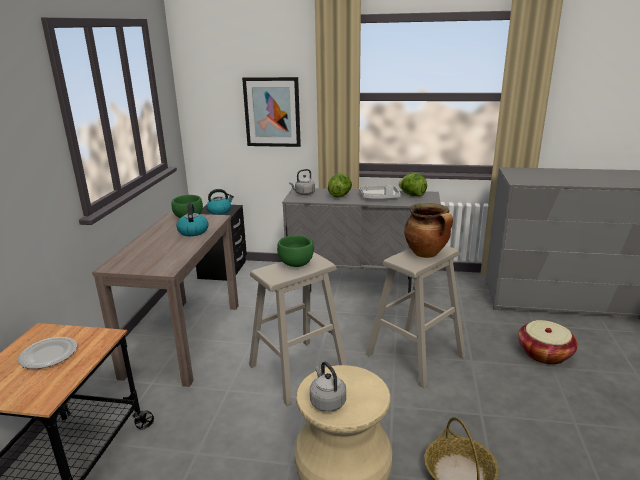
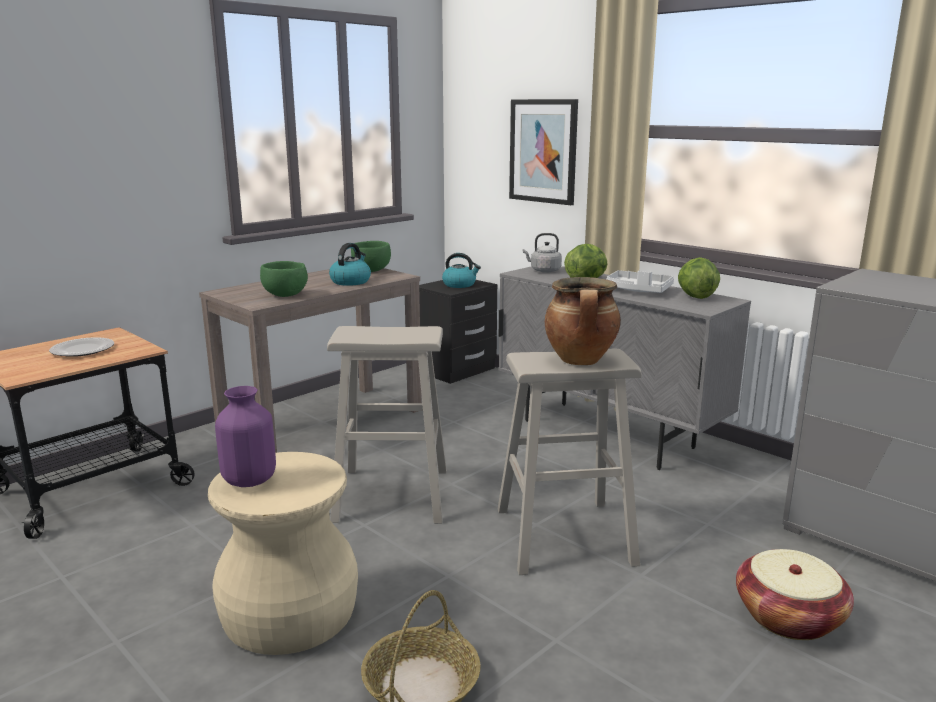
camera: 35 degrees right, 5 degrees down
green bowl [277,236,314,267] -> green bowl moved to [260,261,308,297]
grey kettle [310,361,346,412] -> purple vase [215,386,276,487]

